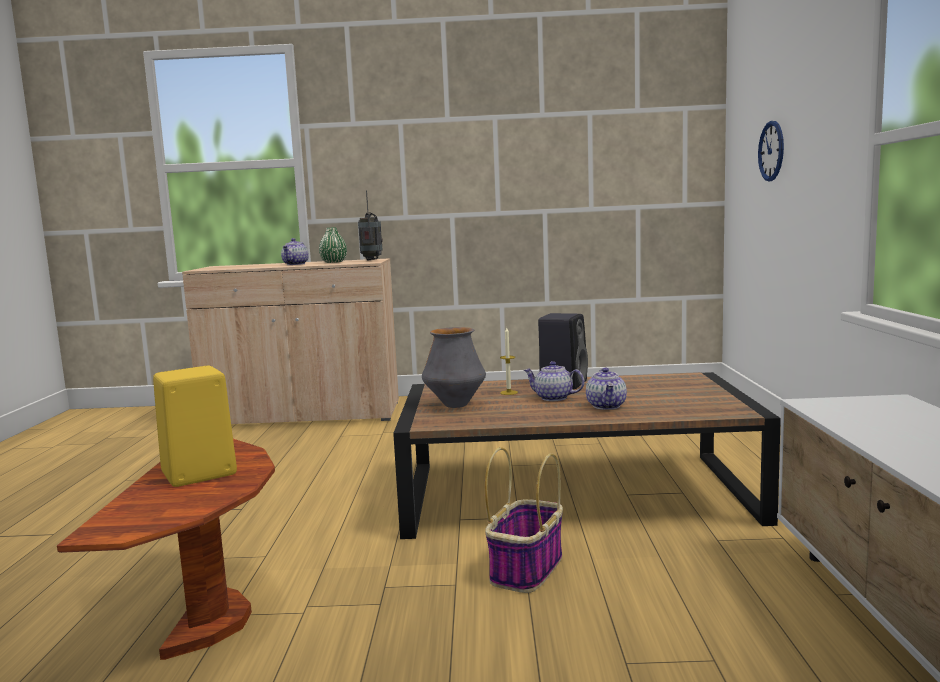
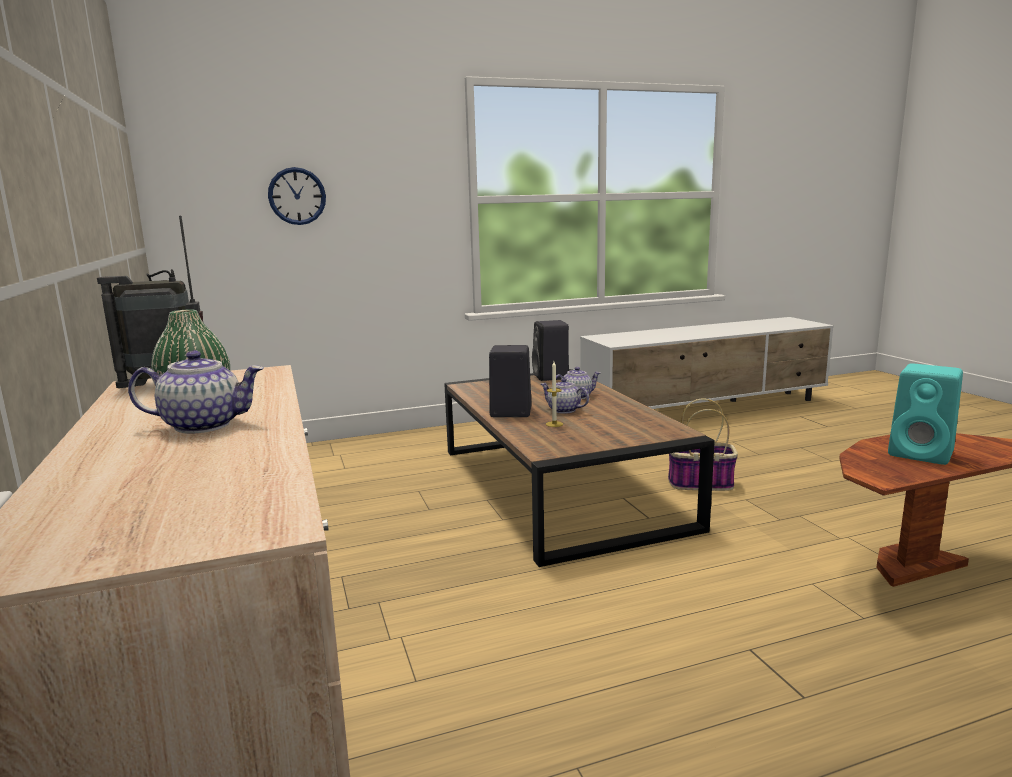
camera: 110 degrees left, 5 degrees up
yellow speaker [153,366,237,487] -> turquoise speaker [888,363,963,465]
vase [422,327,486,408] -> none
teapot [524,361,584,401] -> teapot turned 120 degrees clockwise [541,378,589,414]
none -> black speaker [532,320,569,381]

